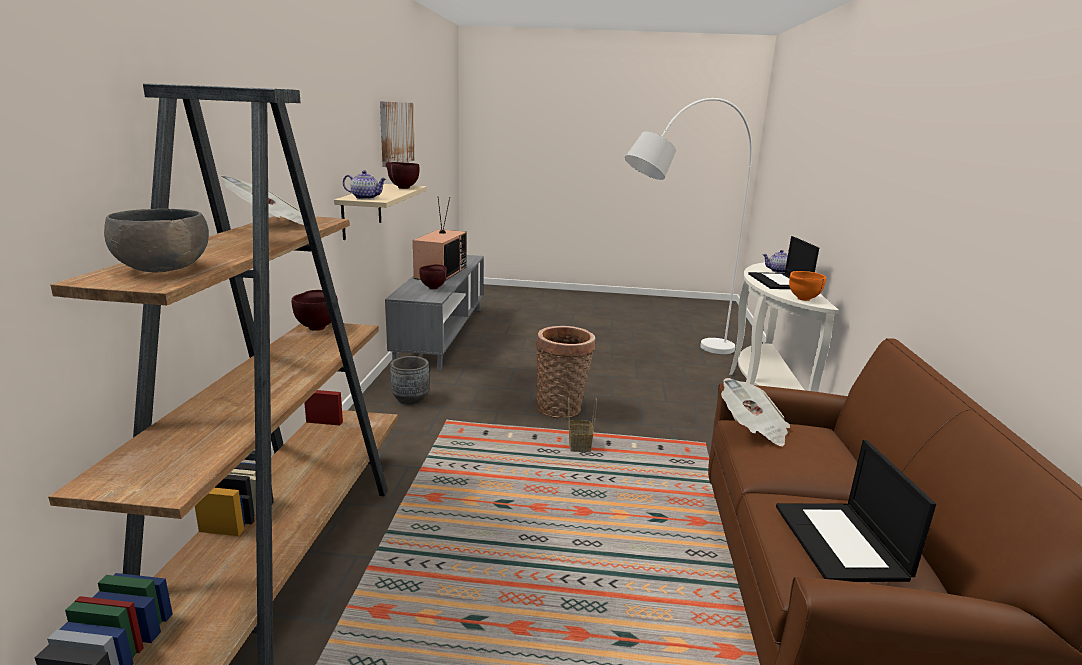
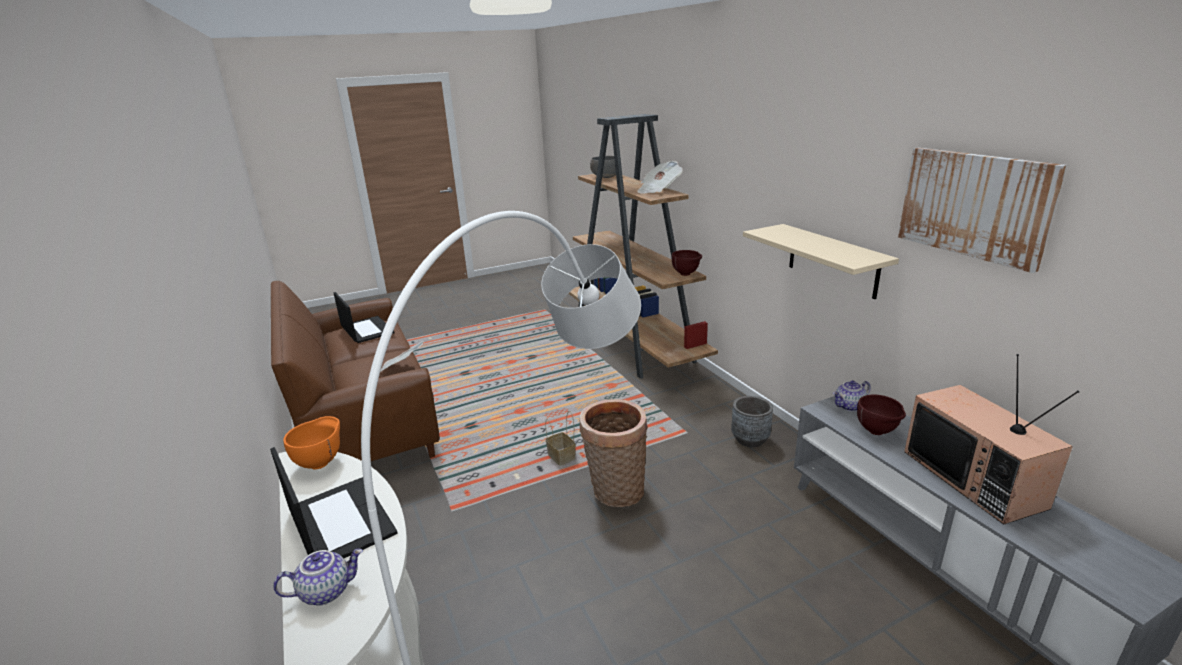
camera: 150 degrees right, 5 degrees up
teapot [343,170,386,199] -> teapot moved to [833,380,871,412]
brown bowl [386,162,420,189] -> none

